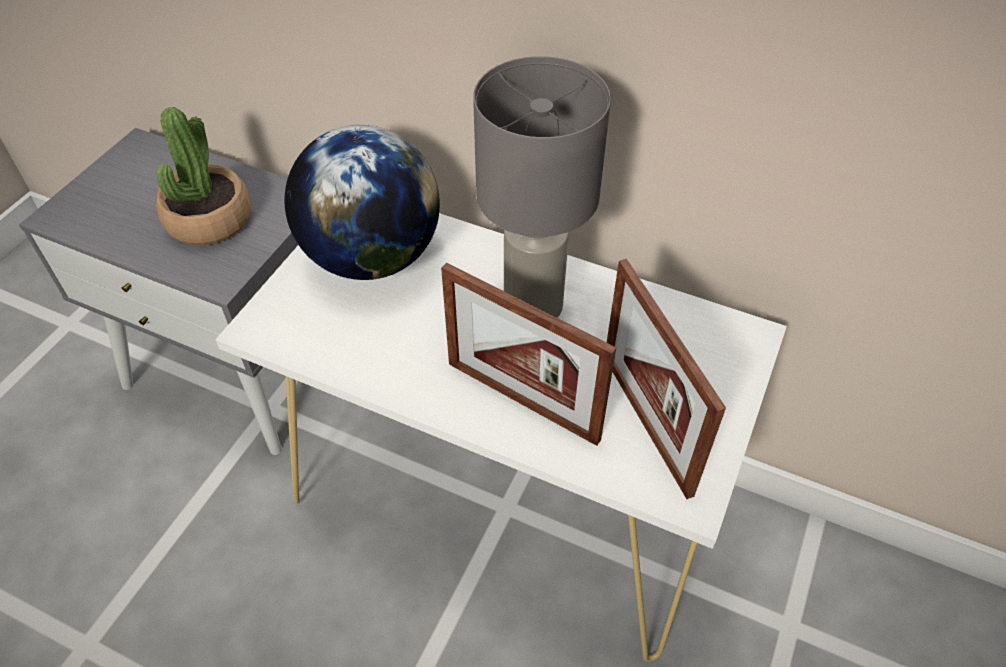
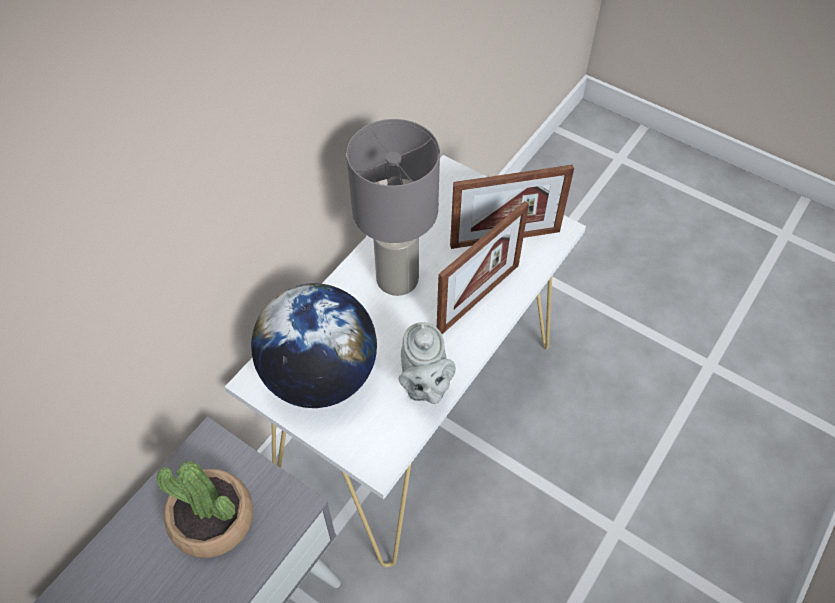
camera: 80 degrees left, 5 degrees up
none -> grey teapot [399,322,456,404]

